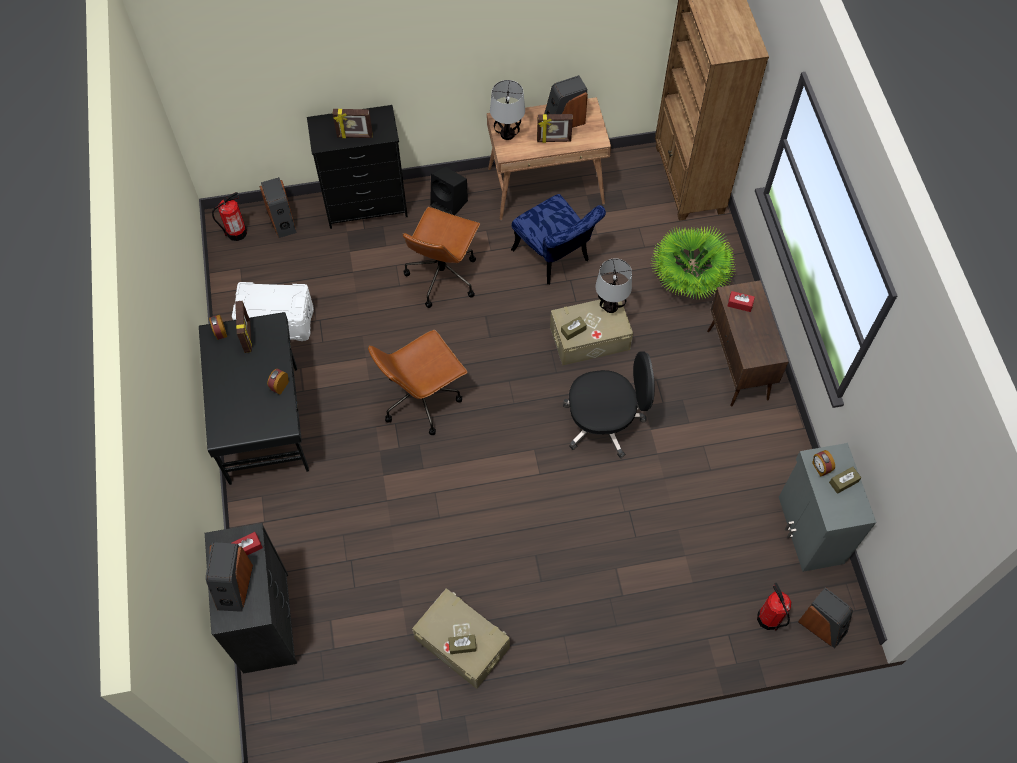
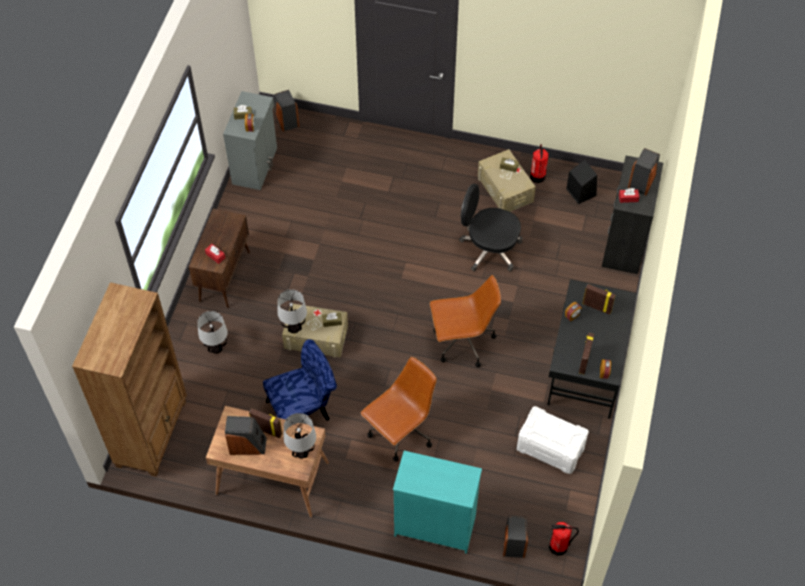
camera: 155 degrees left, 5 degrees down
black dresser [307,105,408,229] -> turquoise dresser [393,451,482,554]
picture frame [333,109,373,138] -> picture frame moved to [582,284,615,315]
black speaker [430,166,468,215] -> black speaker moved to [566,160,597,204]
blue chair [511,194,606,284] -> blue chair turned 75 degrees clockwise [263,339,337,421]
black office chair [563,351,655,458] -> black office chair moved to [459,184,523,272]
potted plant [651,226,736,300] -> table lamp [197,311,228,354]
fire extinguisher [757,583,791,630] -> fire extinguisher moved to [530,144,548,183]

